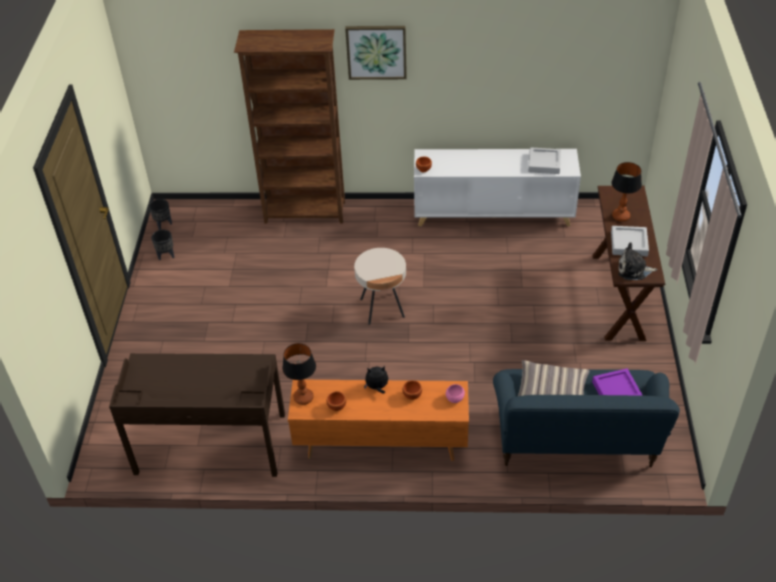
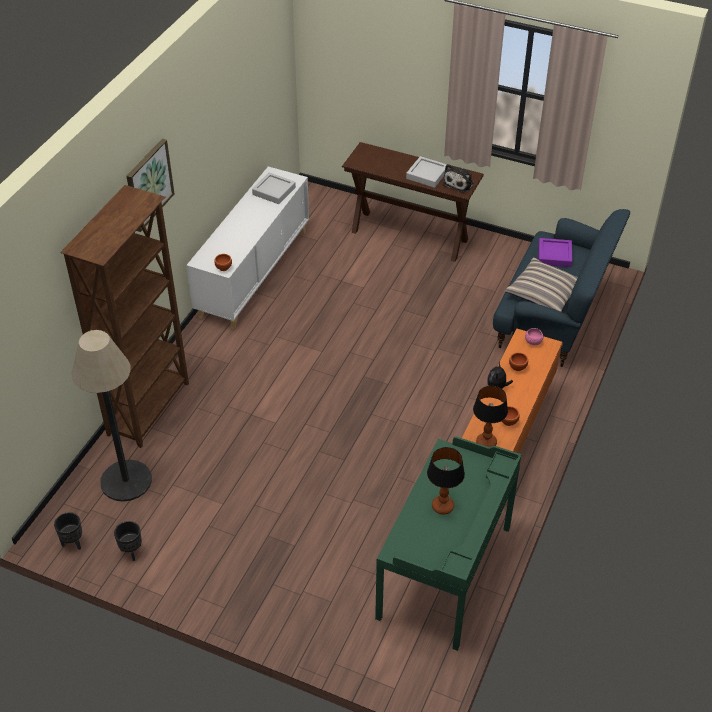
camera: 70 degrees left, 0 degrees up
brown desk [109,353,285,477] -> green desk [375,436,522,651]
beige side table [354,248,406,325] -> none
table lamp [611,162,642,222] -> table lamp moved to [427,447,465,515]
none -> floor lamp [72,330,152,502]

